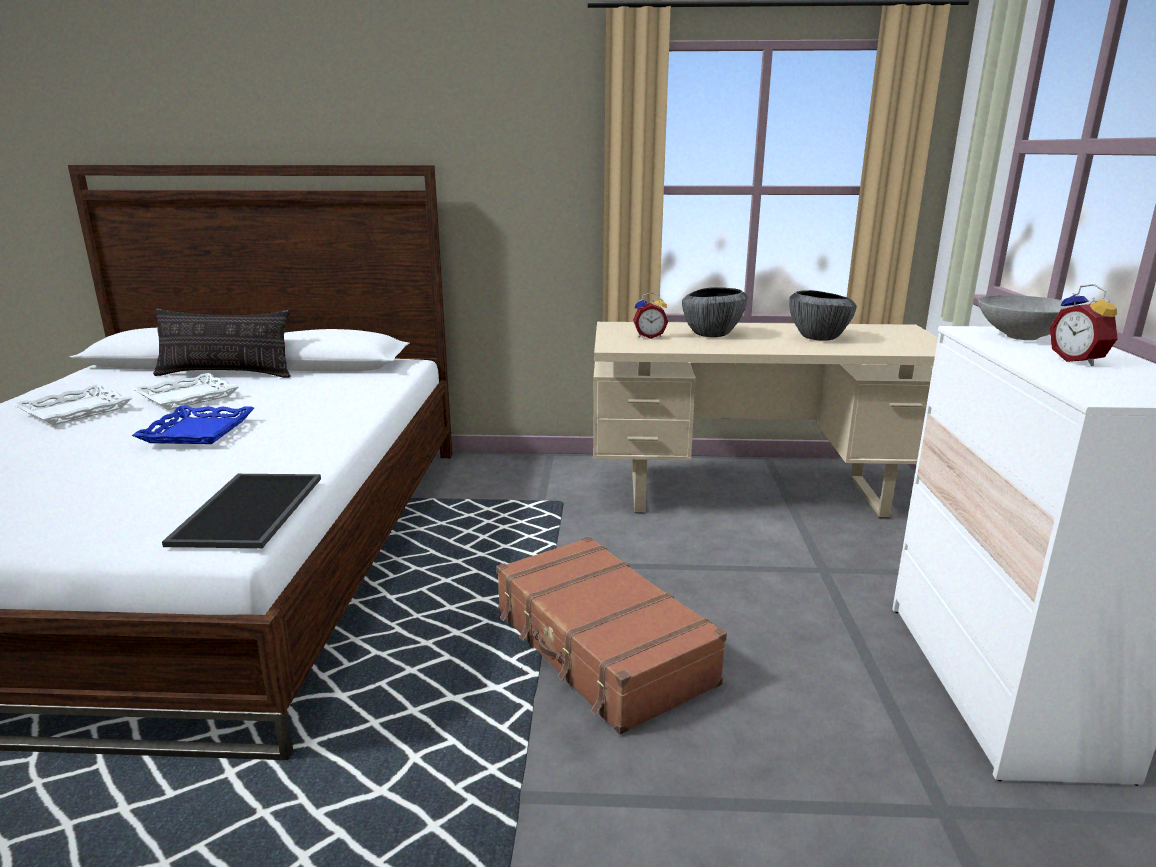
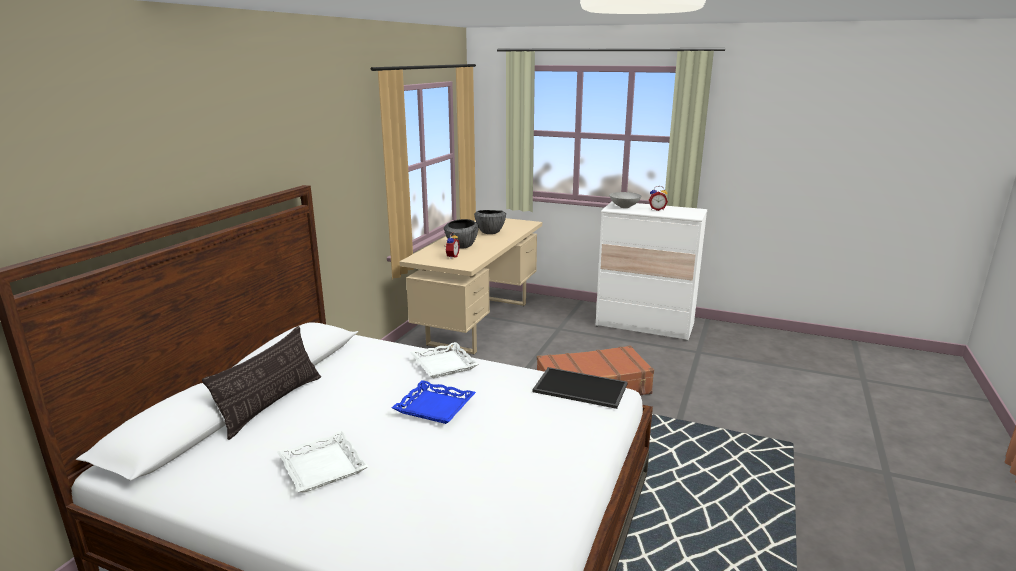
camera: 70 degrees left, 0 degrees up
white tray [133,373,239,410] -> white tray moved to [410,342,479,379]

